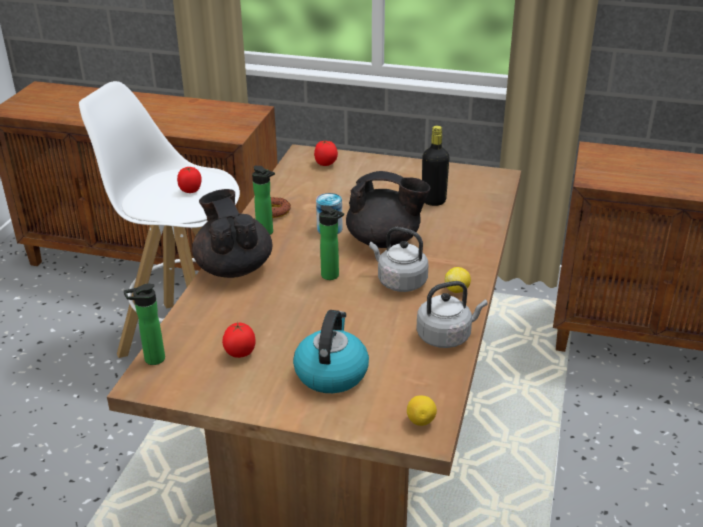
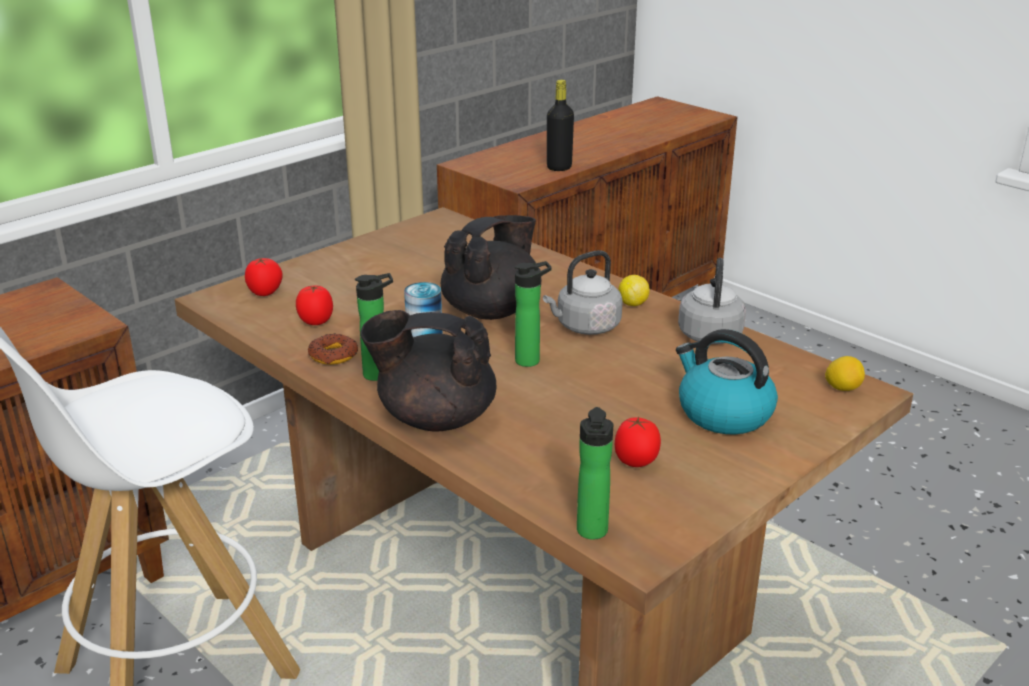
camera: 60 degrees left, 5 degrees down
tomato [177,167,202,193] -> tomato moved to [296,285,333,325]
black bottle [422,126,450,206] -> black bottle moved to [547,80,574,171]

